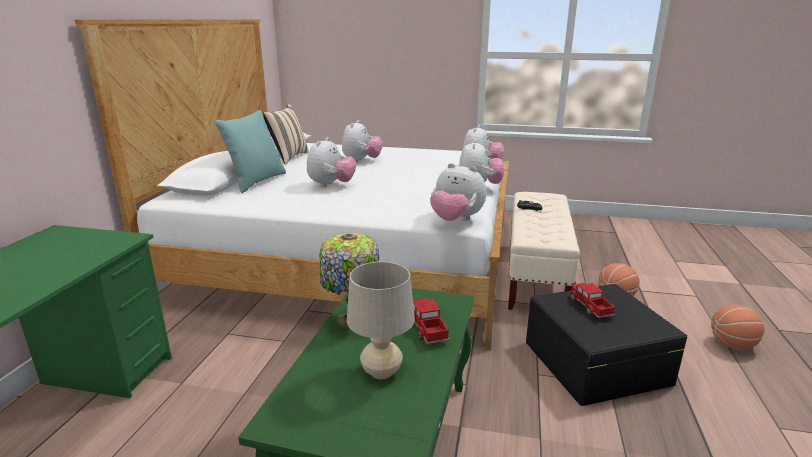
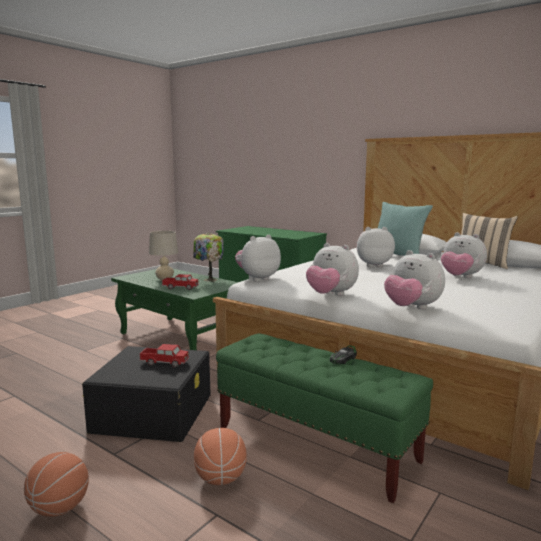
camera: 115 degrees right, 10 degrees down
plush toy [307,137,356,187] -> plush toy turned 135 degrees clockwise [357,227,395,267]
beige bench [508,192,580,310] -> green bench [216,333,433,503]

